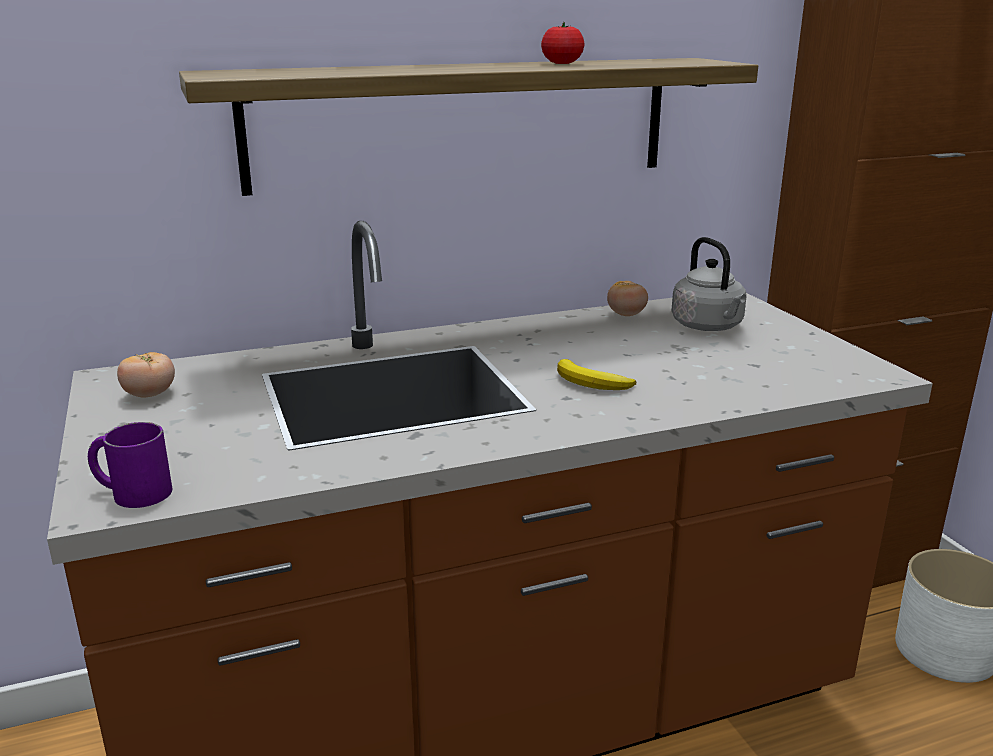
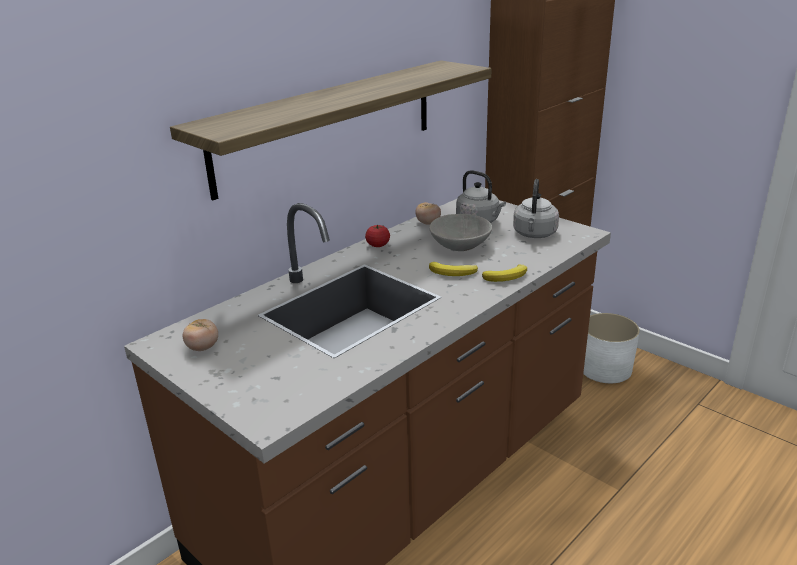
camera: 25 degrees left, 5 degrees up
purple mug [88,422,172,508] -> none
tomato [541,22,584,64] -> tomato moved to [365,225,390,247]
none -> grey bowl [429,214,492,251]
none -> banana [482,264,527,282]
none -> grey kettle [513,179,559,238]

